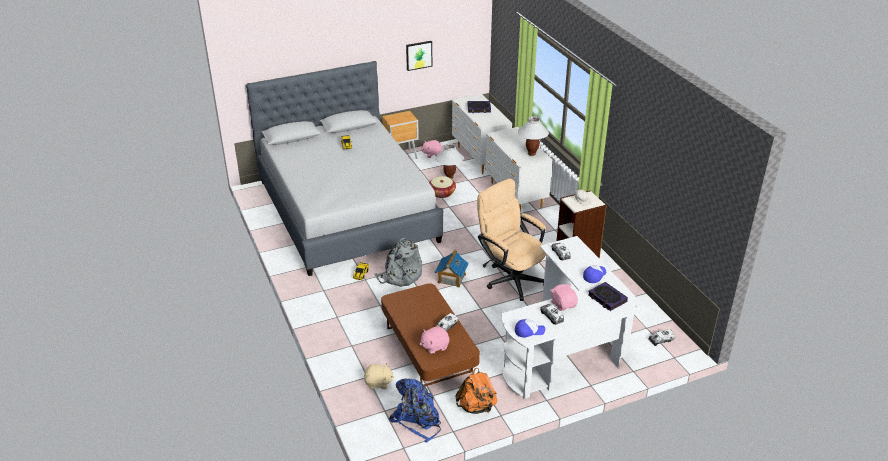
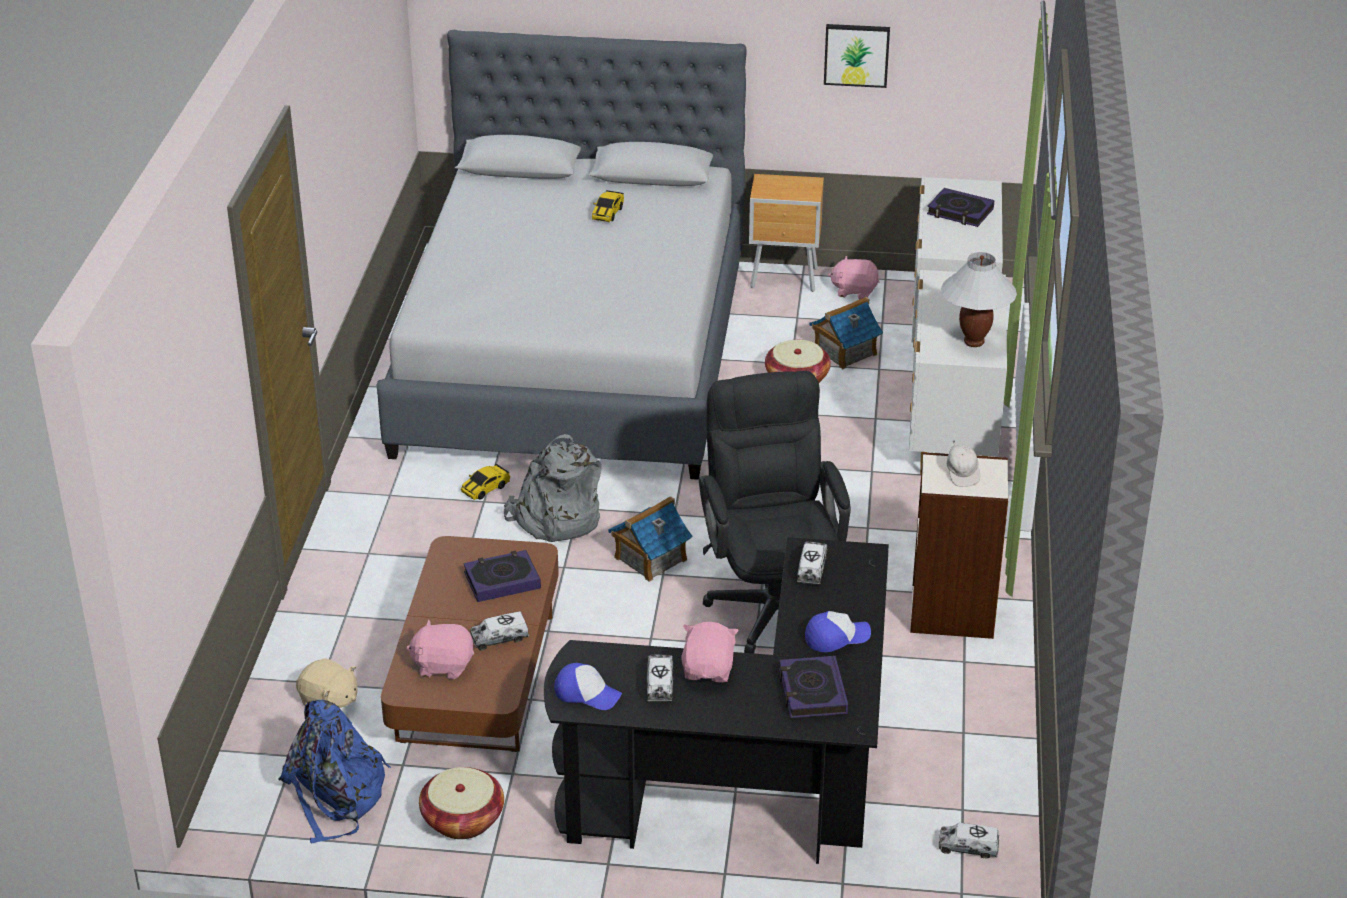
camera: 30 degrees right, 0 degrees up
white table lamp [436,143,464,179] -> toy house [809,297,883,369]
orange backpack [456,368,498,414] -> basket [419,767,504,839]
beige office chair [477,178,546,301] -> black office chair [699,371,851,653]
white desk [501,236,648,399] -> black desk [544,537,889,864]
none -> book [463,550,541,602]

